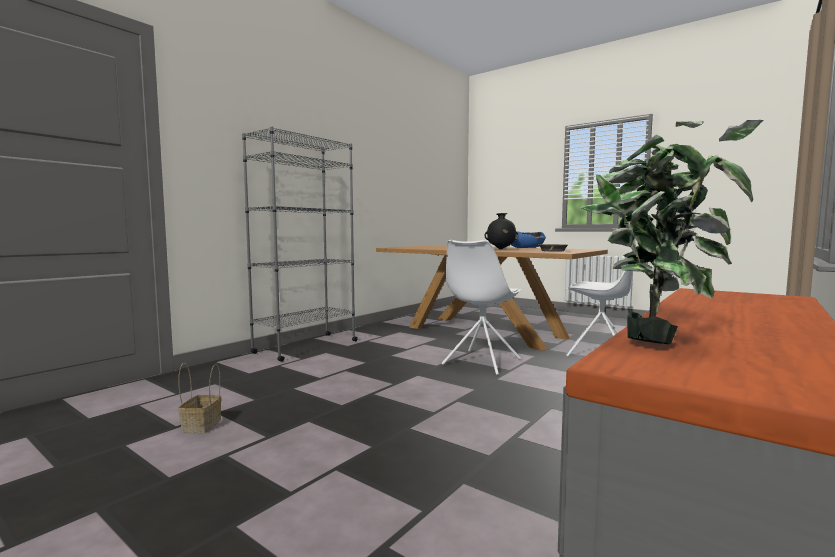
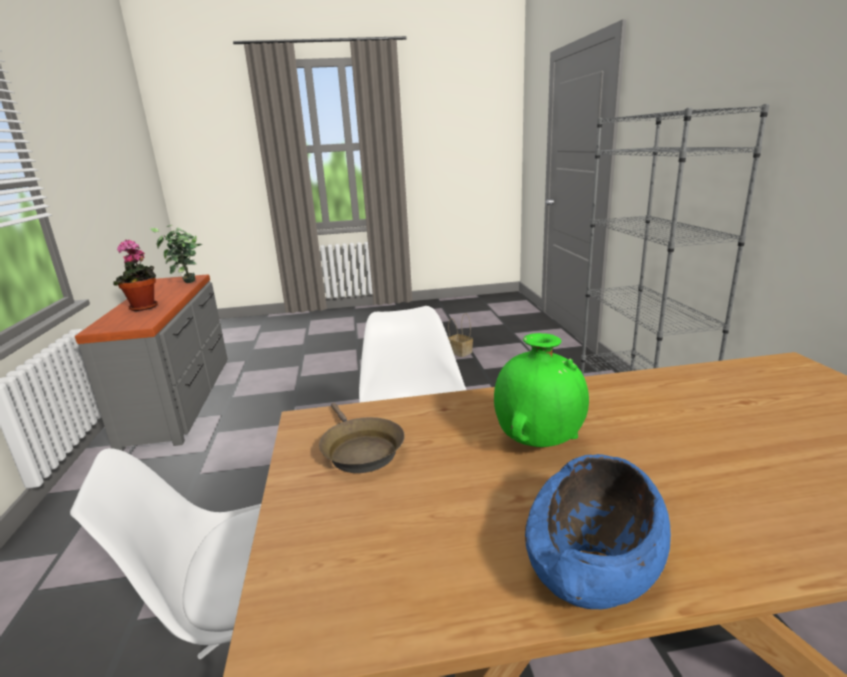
camera: 135 degrees right, 15 degrees up
black vase [484,213,518,249] -> green vase [494,333,589,447]
none -> potted plant [113,240,158,311]

